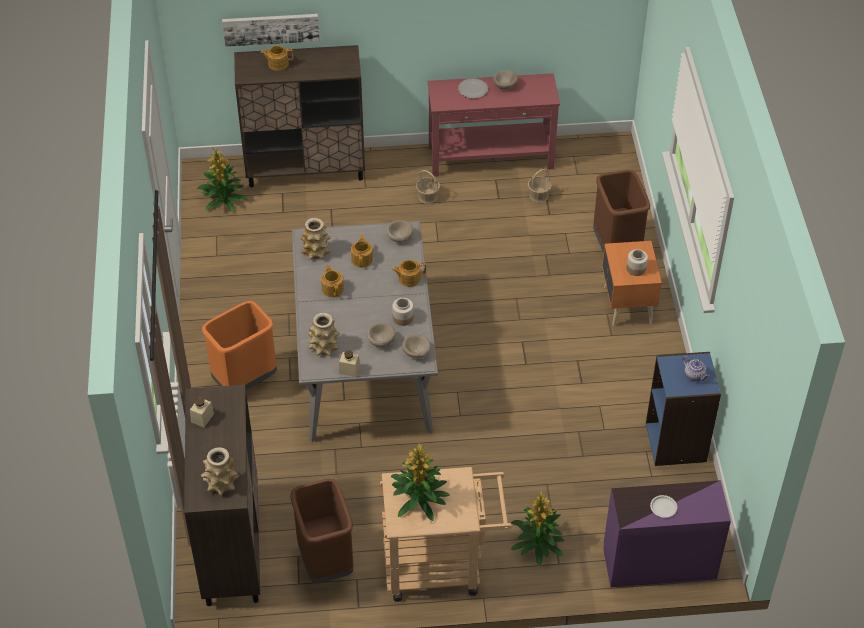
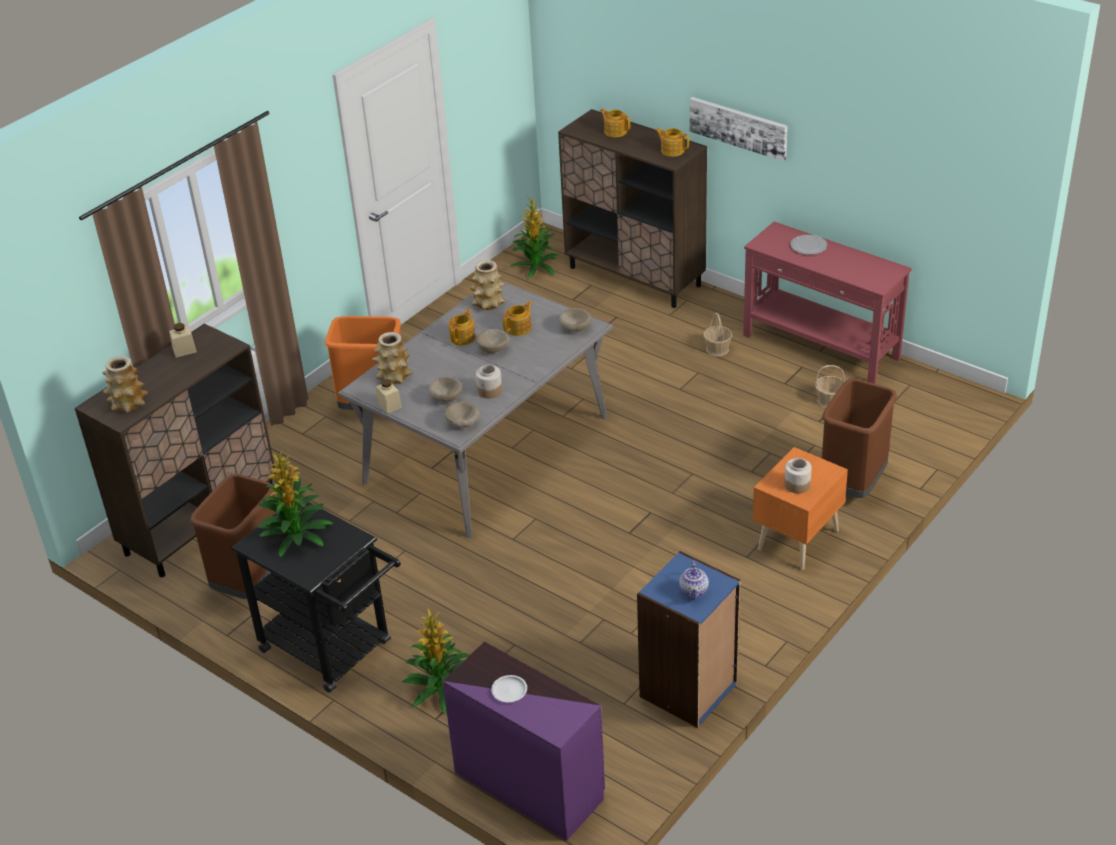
camera: 45 degrees right, 10 degrees down
picture [222,14,319,47] -> picture moved to [690,97,788,161]
beige cart [380,467,512,602] -> black cart [231,498,401,693]
teapot [392,260,426,287] -> teapot moved to [655,128,689,157]
beige bowl [493,70,518,90] -> beige bowl moved to [477,329,510,353]

